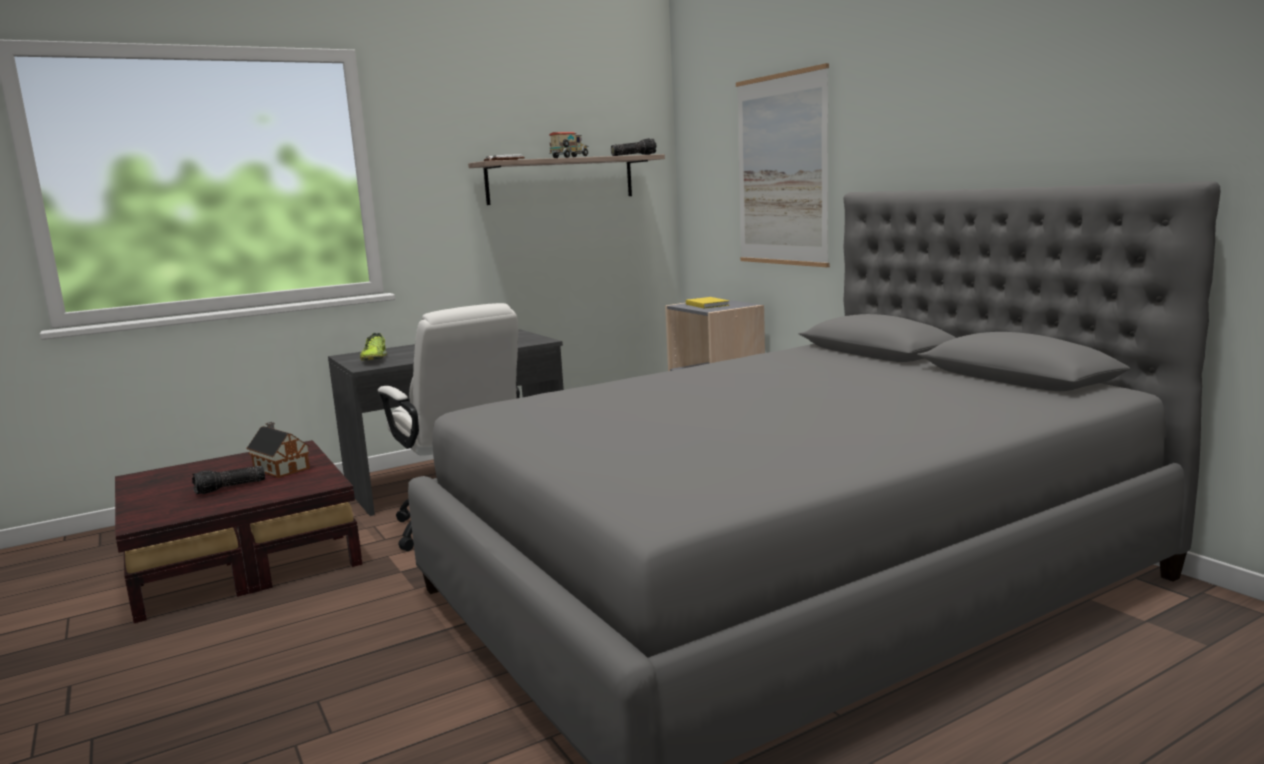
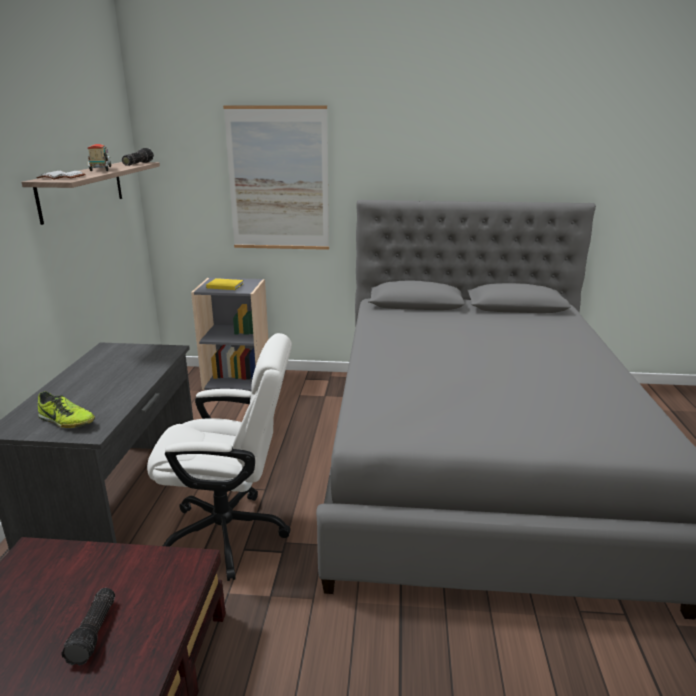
camera: 55 degrees left, 10 degrees up
toy house [246,422,310,478] -> none

